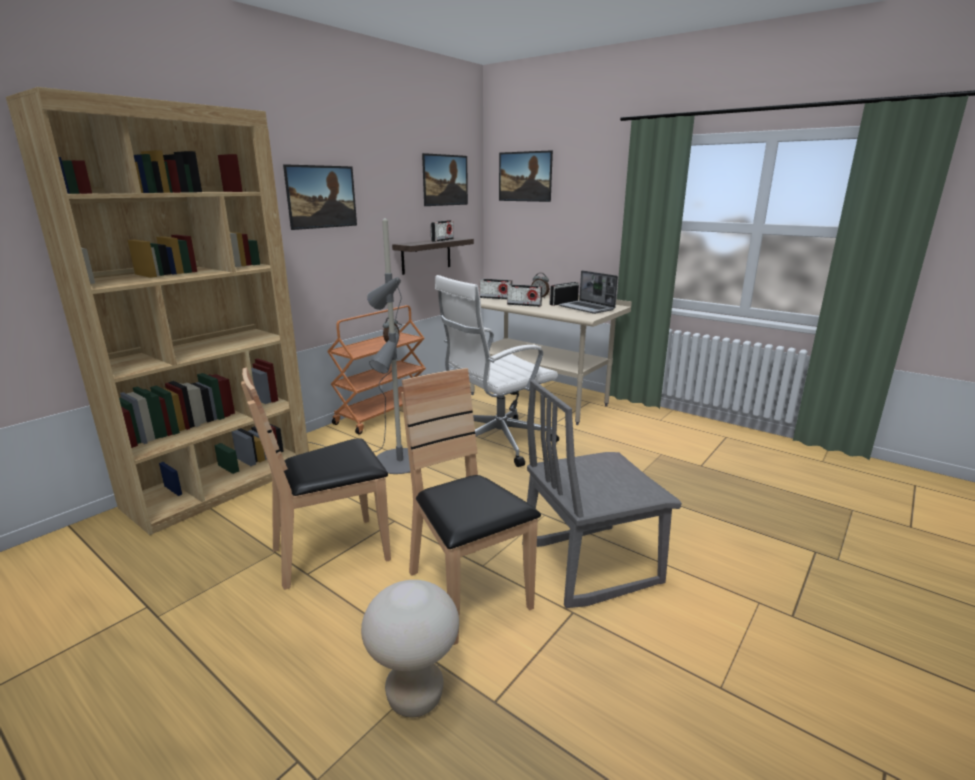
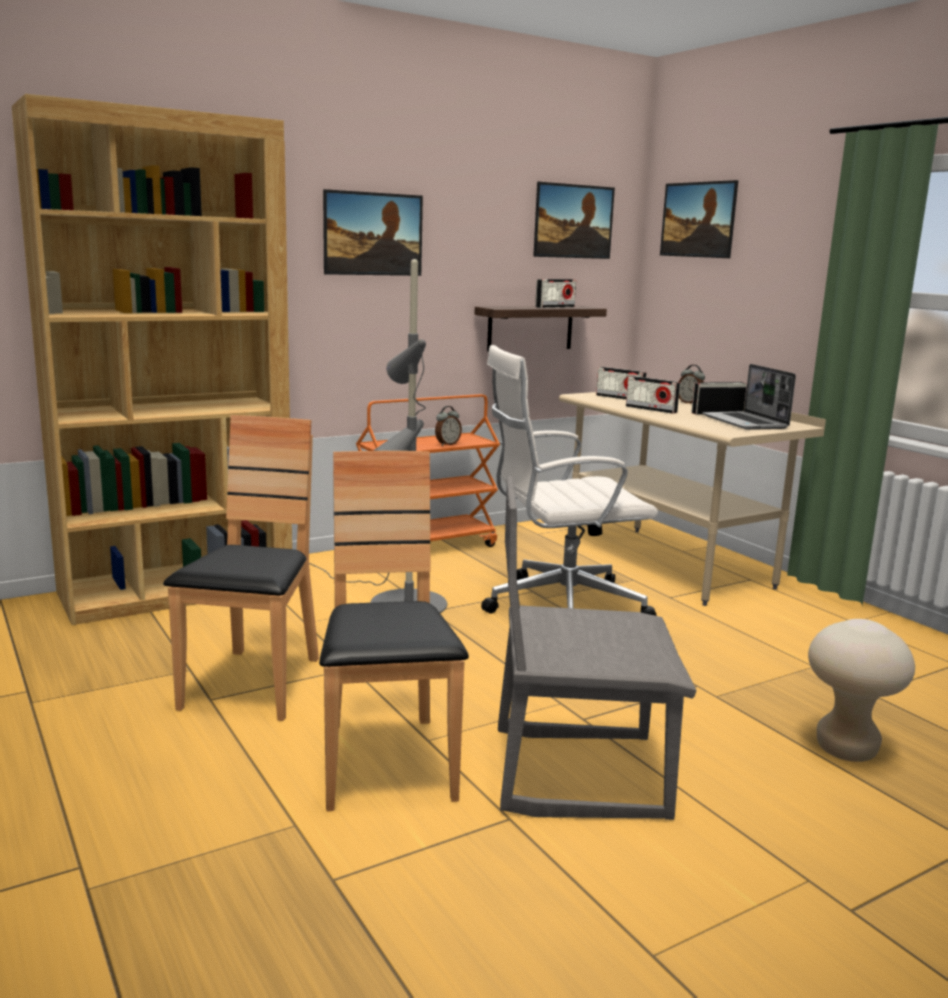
camera: 20 degrees right, 5 degrees down
brown chair [241,367,391,590] -> brown chair turned 105 degrees clockwise [163,415,319,721]
beige stool [361,580,459,718] -> beige stool moved to [808,619,915,762]

